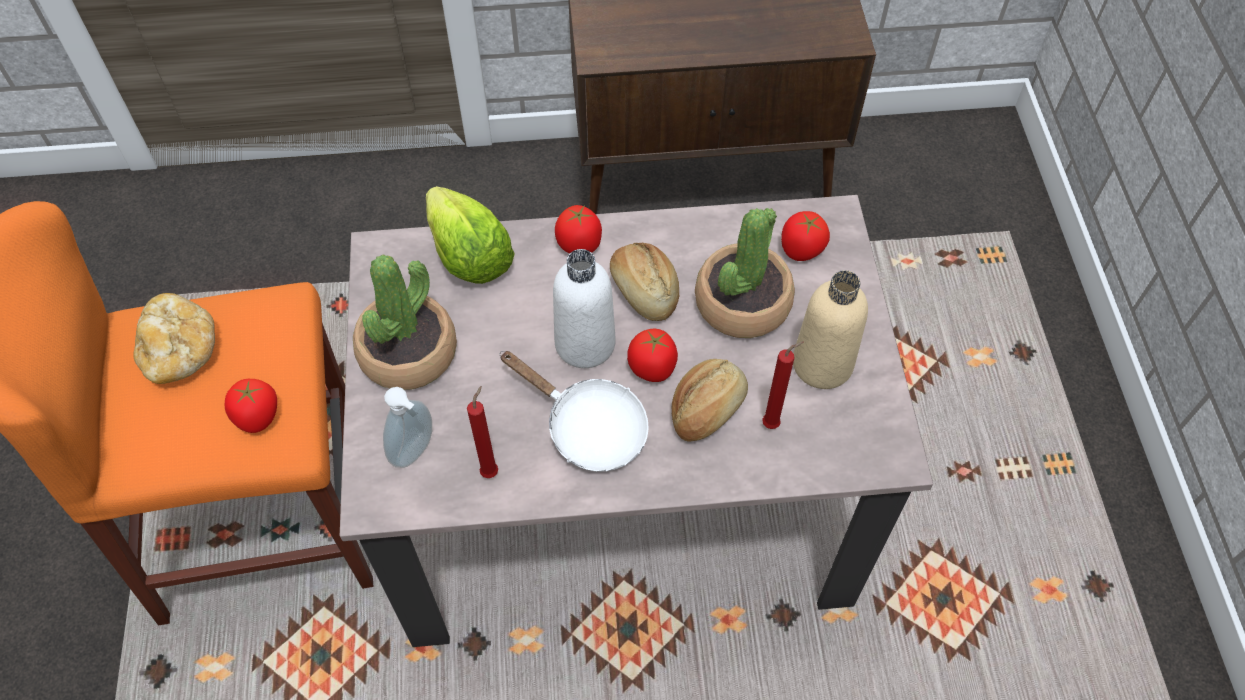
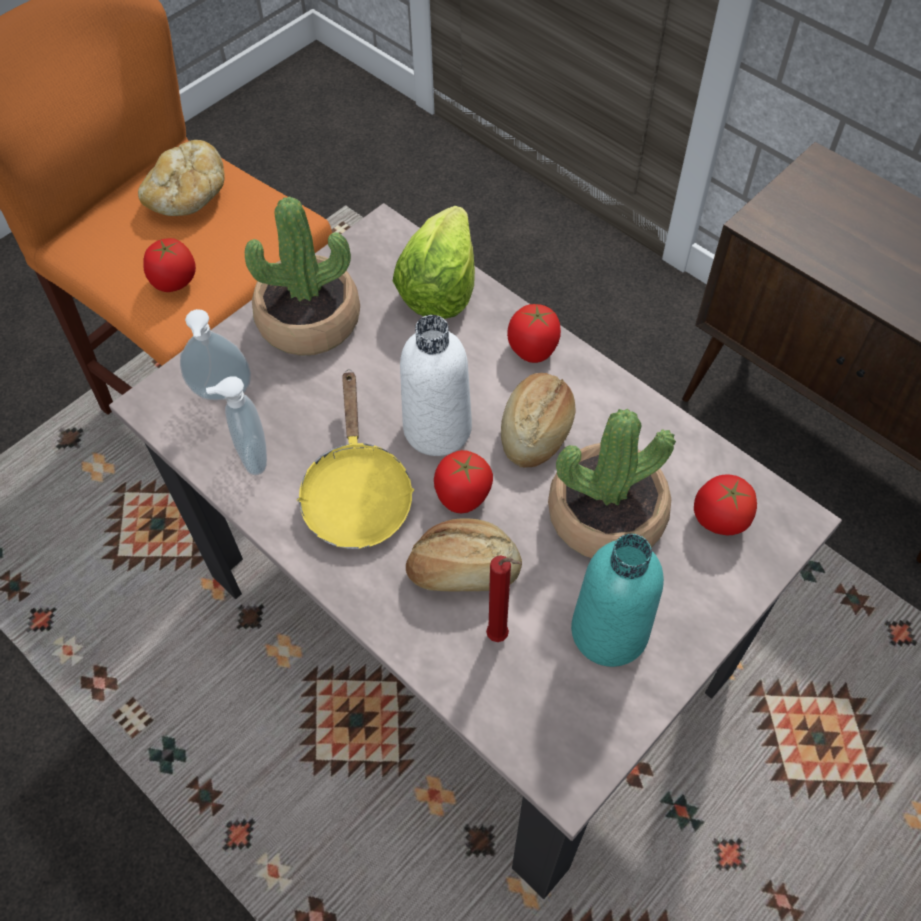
camera: 50 degrees right, 0 degrees up
red candle [467,386,498,478] -> soap dispenser [206,376,267,475]
white frying pan [500,351,649,472] -> yellow frying pan [297,370,414,549]
beige bottle [793,270,868,389] -> turquoise bottle [571,534,664,667]

